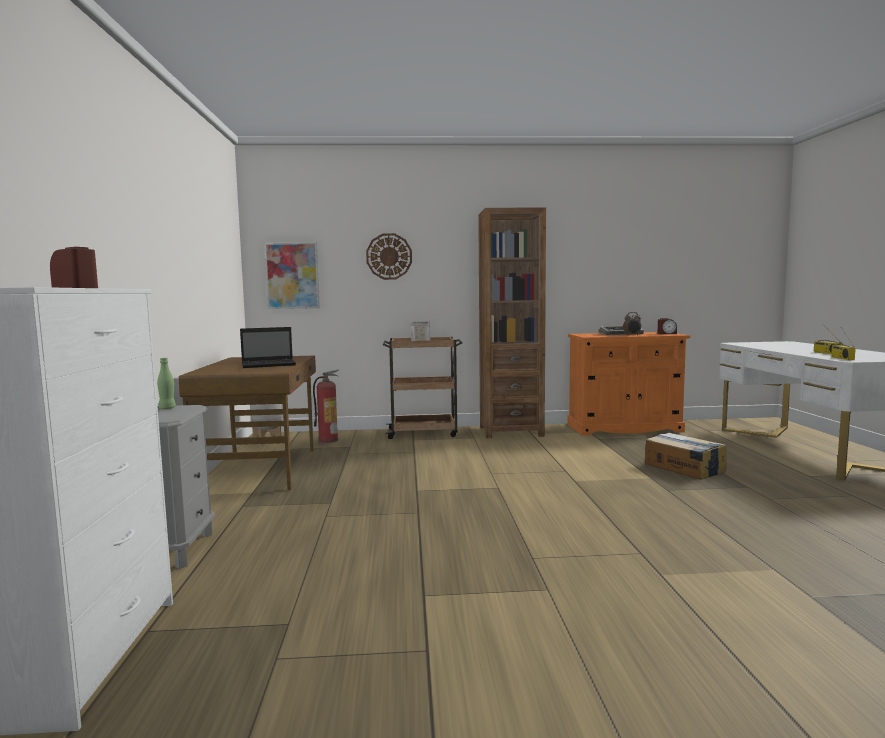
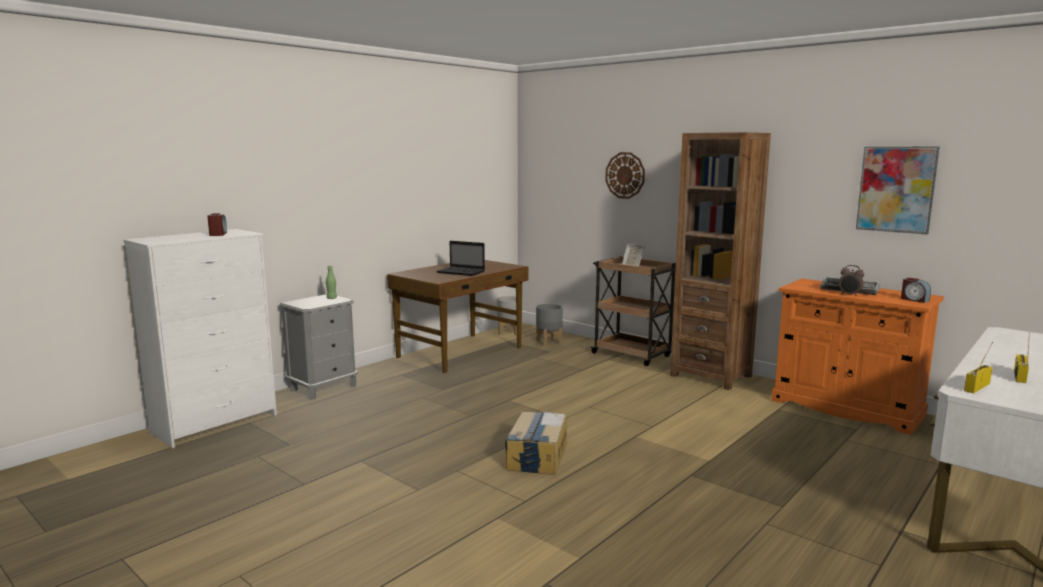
camera: 45 degrees right, 5 degrees up
picture [265,242,320,309] -> picture moved to [856,146,940,235]
fire extinguisher [313,370,338,443] -> grey planter [536,304,563,346]
cardboard box [645,433,727,480] -> cardboard box moved to [505,412,567,475]

